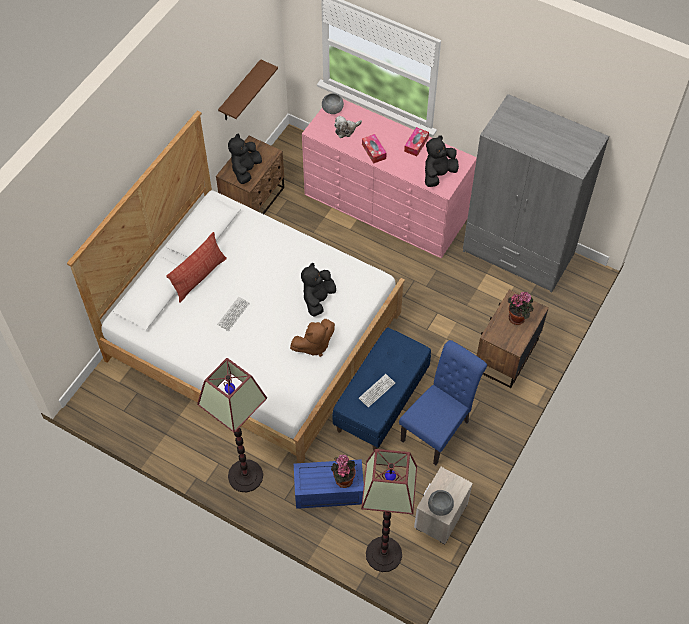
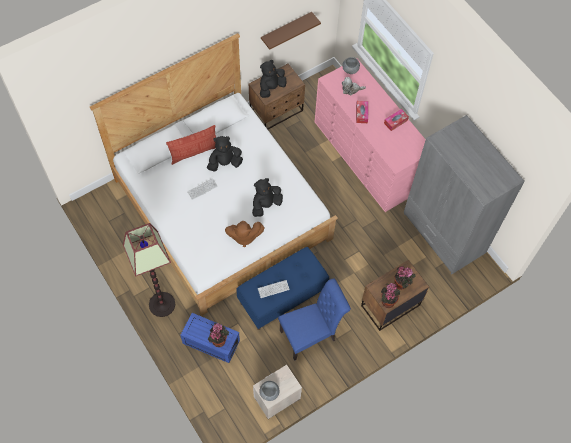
camera: 25 degrees right, 5 degrees up
floor lamp [361,449,417,572] -> none
black plush toy [425,135,459,187] -> black plush toy moved to [207,136,243,171]
none -> potted plant [381,283,400,308]

